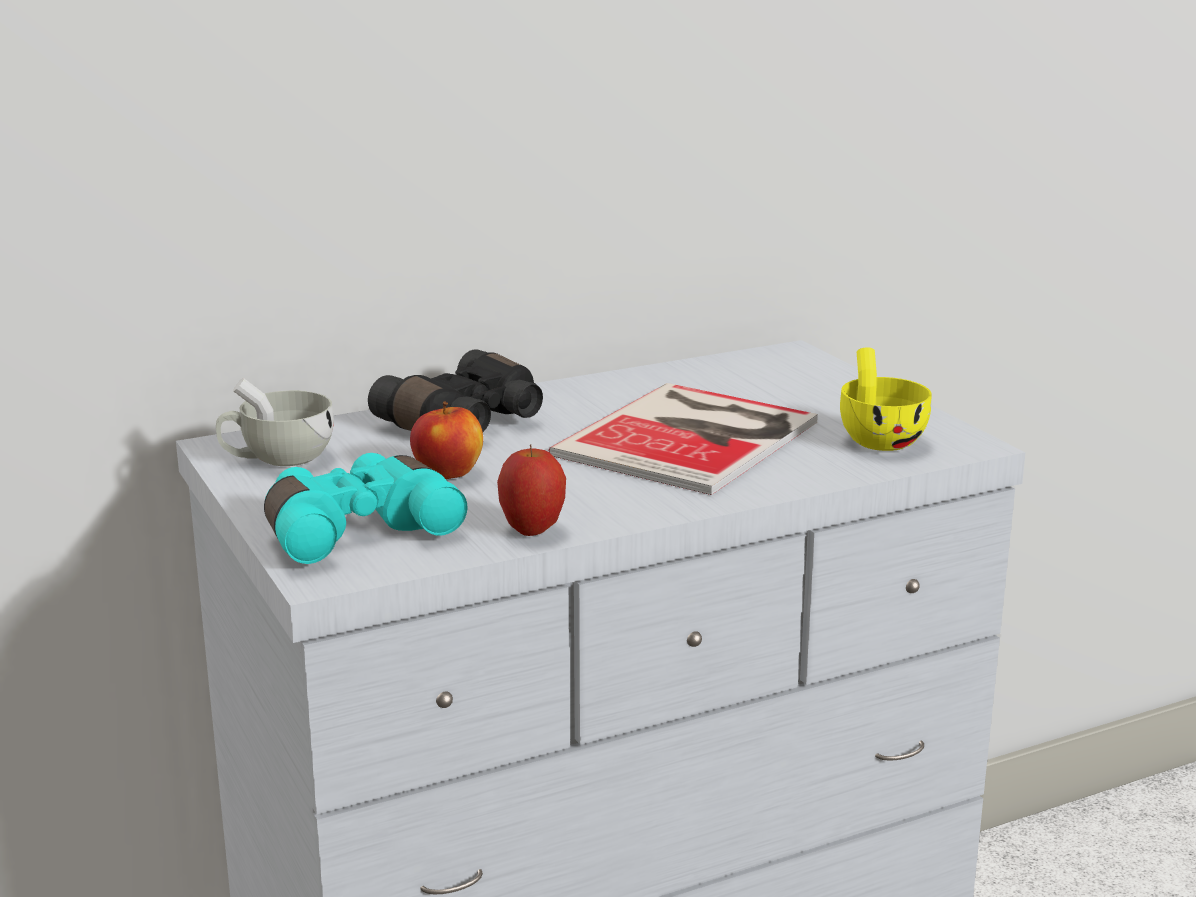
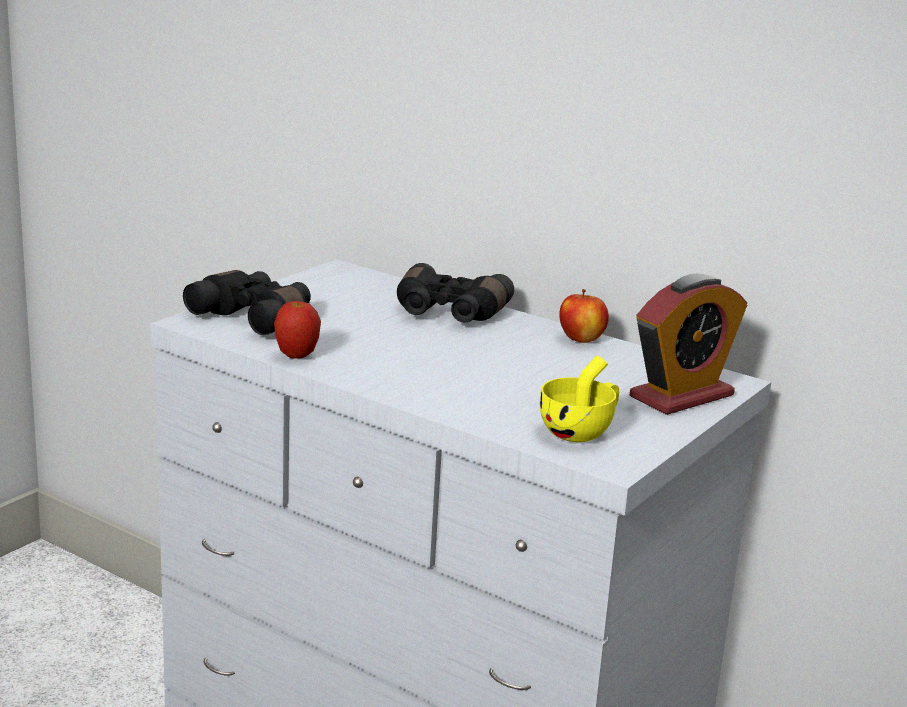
camera: 60 degrees right, 0 degrees up
white cup [216,378,334,466] -> none
turquoise binoculars [264,453,467,564] -> black binoculars [183,270,311,335]
apple [410,402,483,479] -> apple moved to [559,289,609,343]
book [549,383,818,495] -> none
none -> alarm clock [630,274,747,415]

